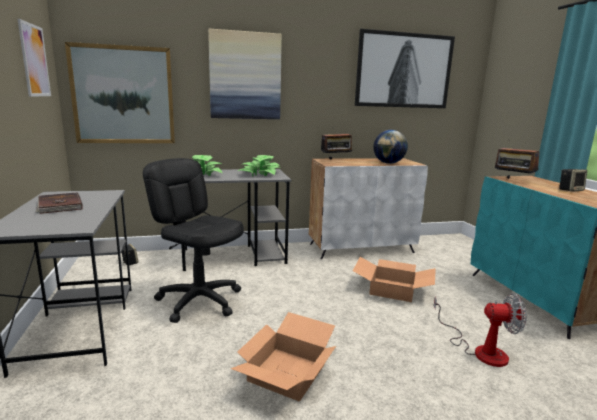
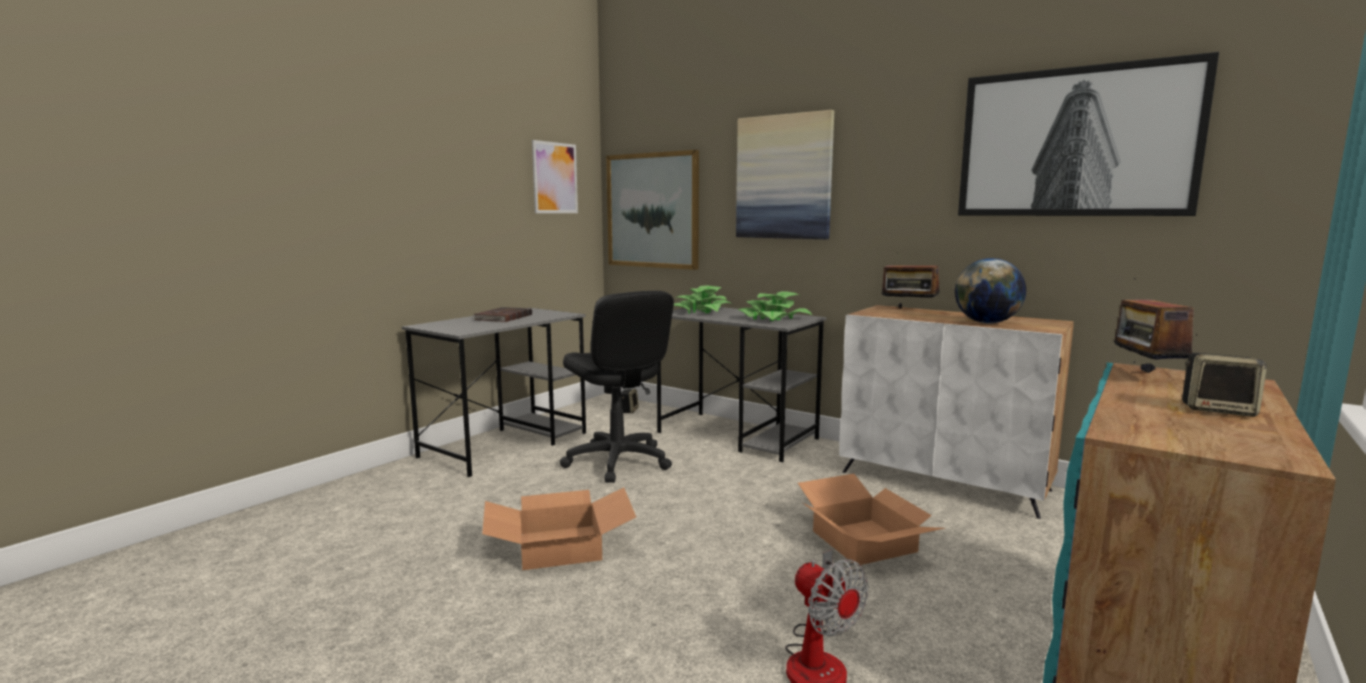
camera: 50 degrees right, 5 degrees down
black office chair [143,158,244,323] -> black office chair turned 150 degrees clockwise [560,291,674,483]

